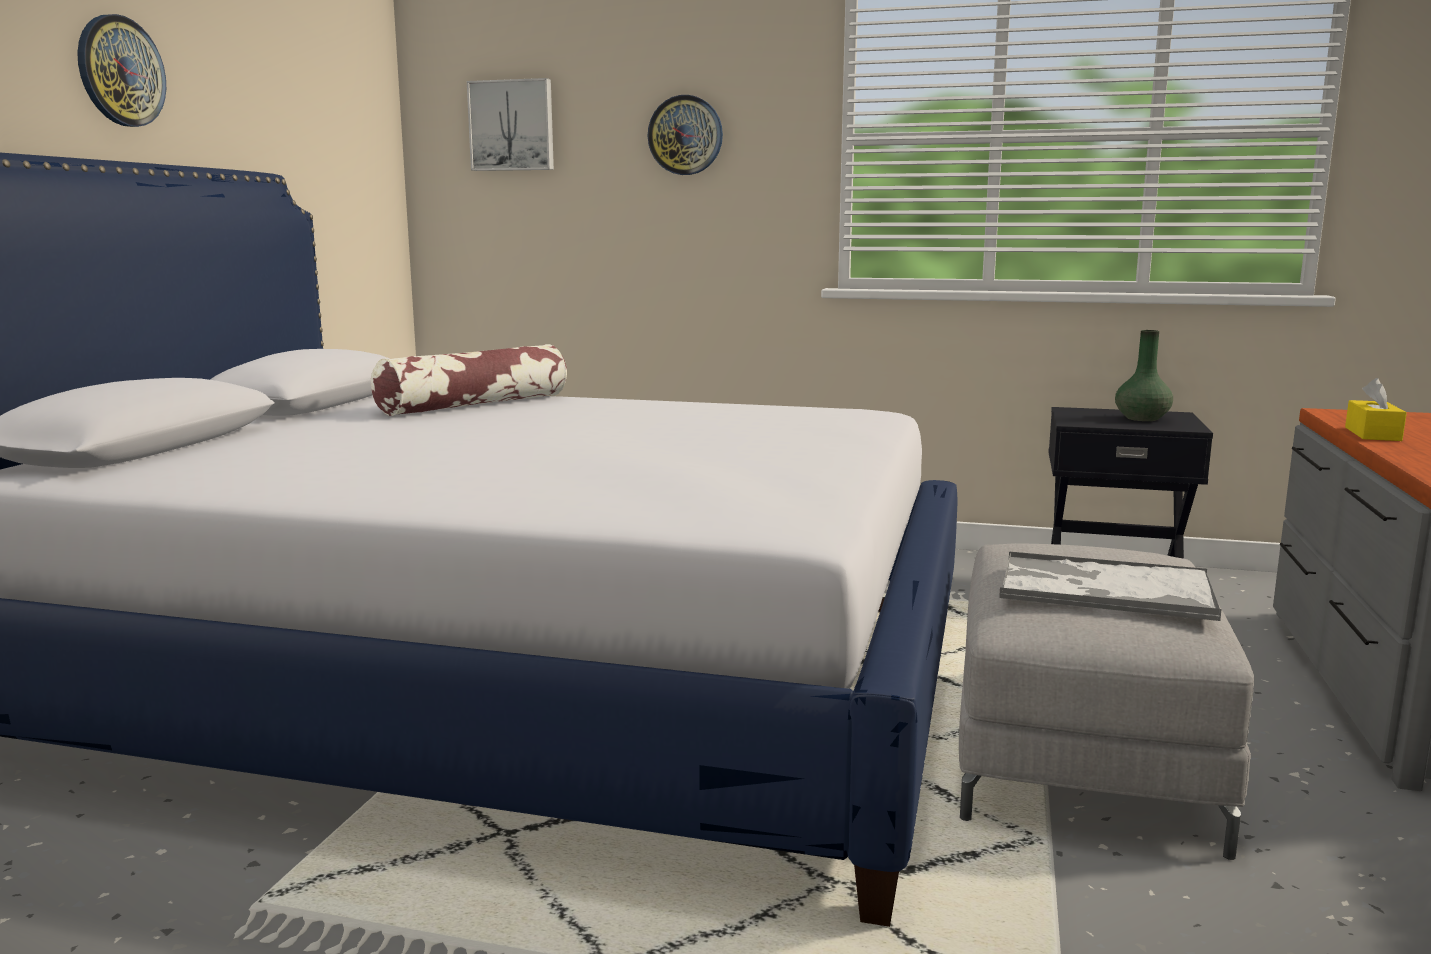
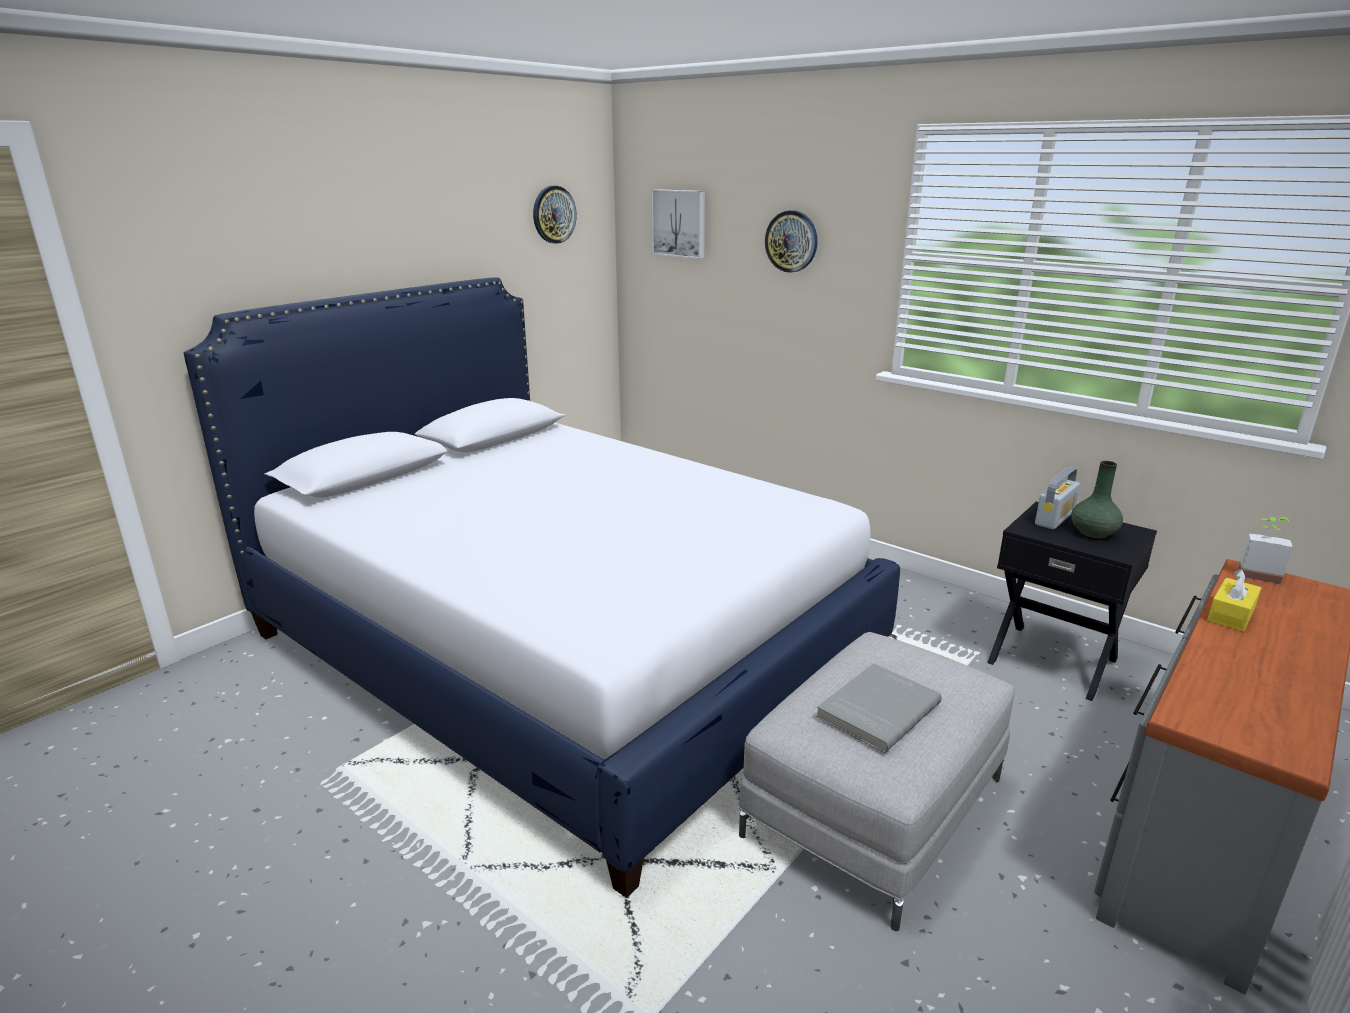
camera: 25 degrees right, 10 degrees up
wall clock [77,14,166,127] -> wall clock moved to [533,186,577,244]
pillow [371,344,567,416] -> none
tray [999,552,1221,621] -> grey book [816,663,942,753]
none -> radio [1035,467,1080,530]
none -> potted plant [1238,517,1292,584]

